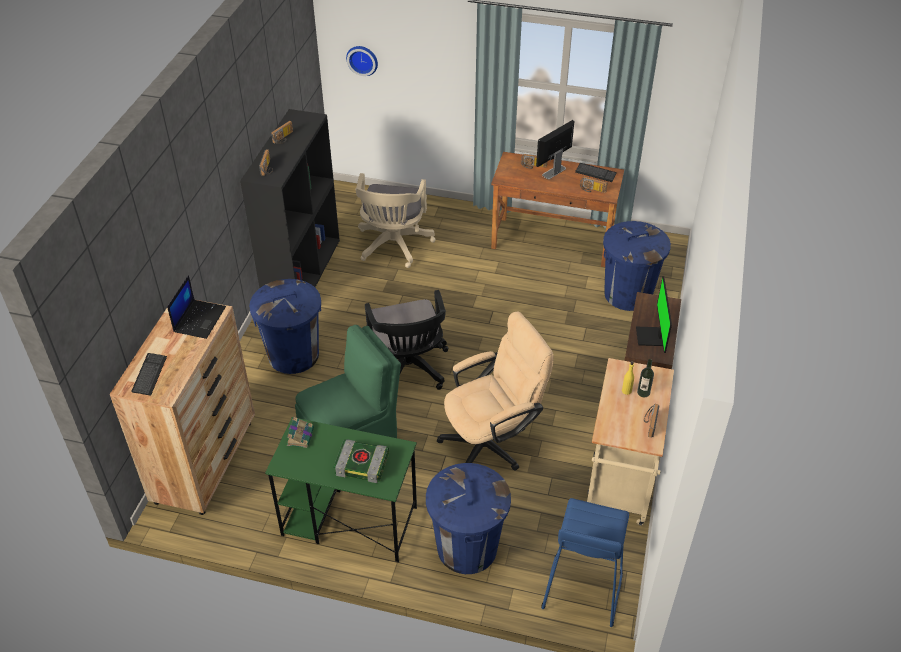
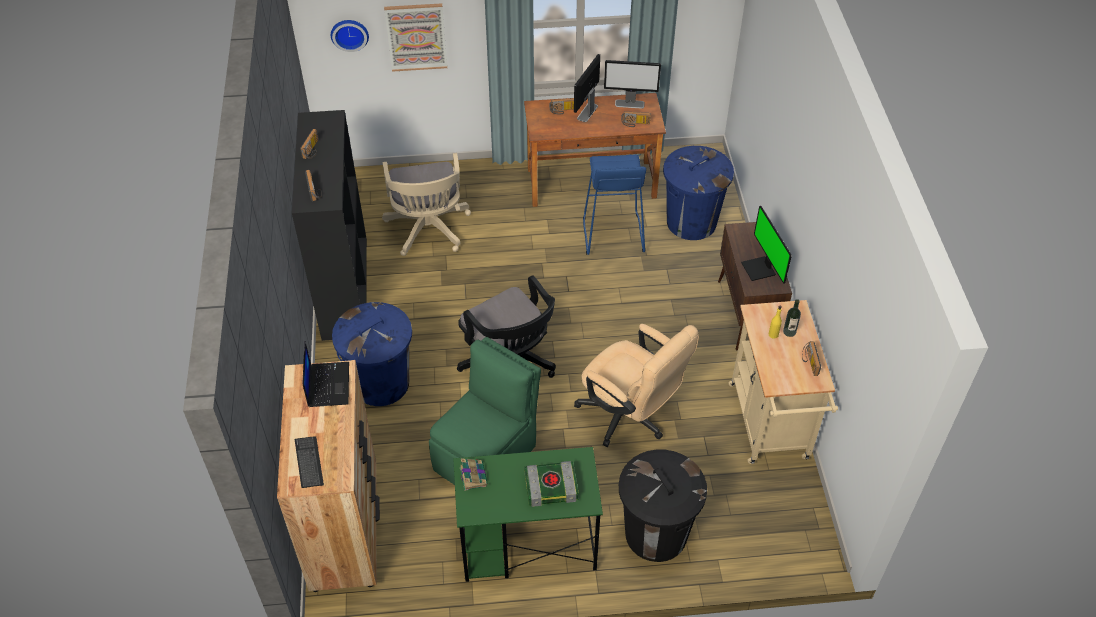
camera: 20 degrees left, 5 degrees up
blue trash can [426,463,511,574] -> black trash can [619,449,707,562]
beige office chair [437,312,554,471] -> beige office chair turned 90 degrees clockwise [574,324,699,447]
blue stool [541,498,629,627] -> blue stool moved to [583,154,646,255]
keyboard [575,163,617,182] -> monitor [604,60,661,109]
none -> picture [384,3,448,72]

